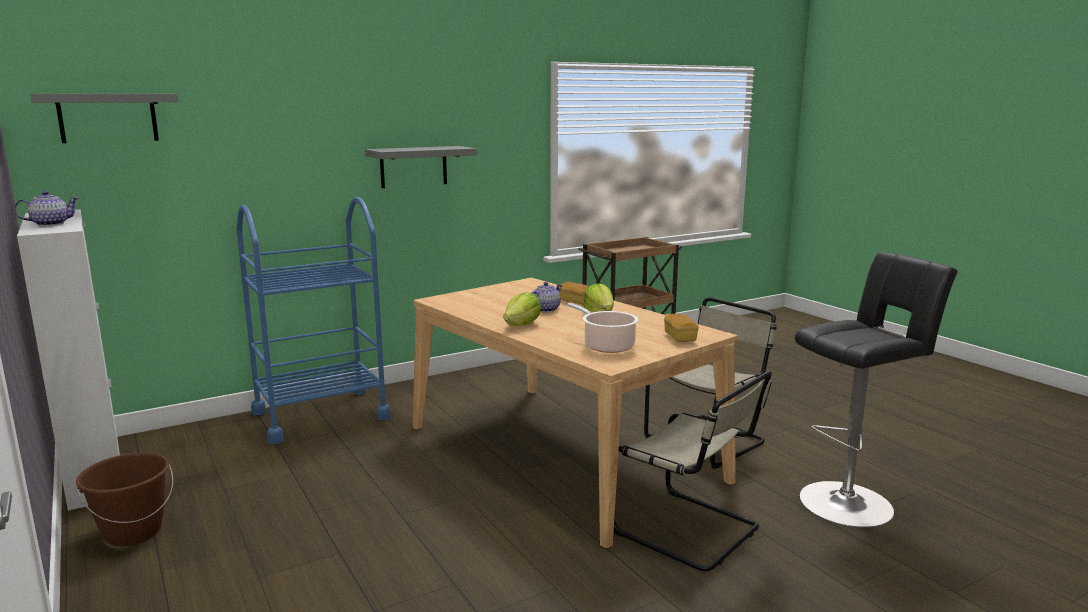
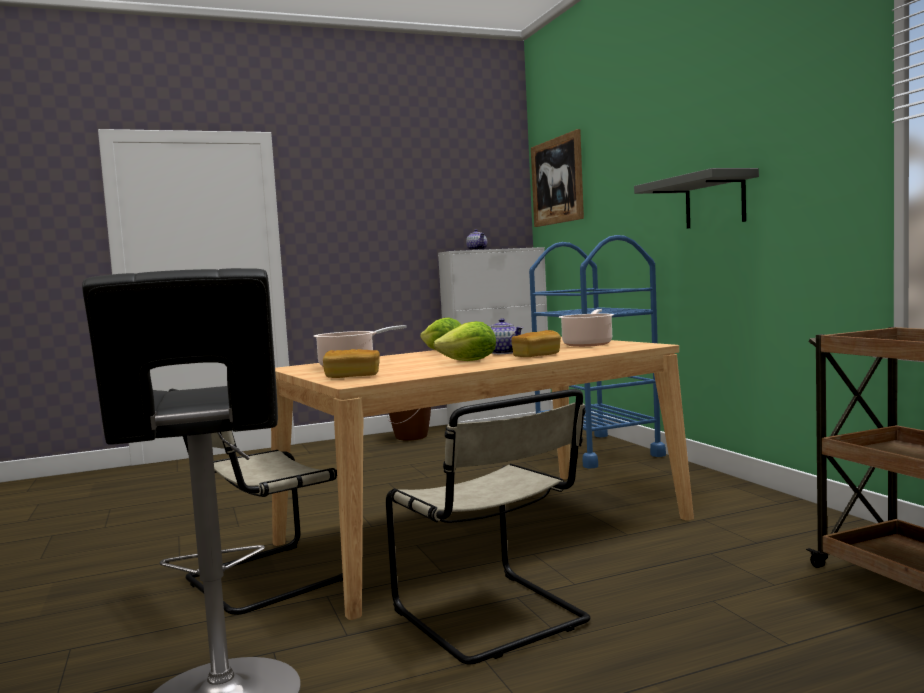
camera: 100 degrees right, 10 degrees down
grey shelf [30,93,179,143] -> picture [531,129,584,227]
none -> cooking pot [559,309,614,347]

